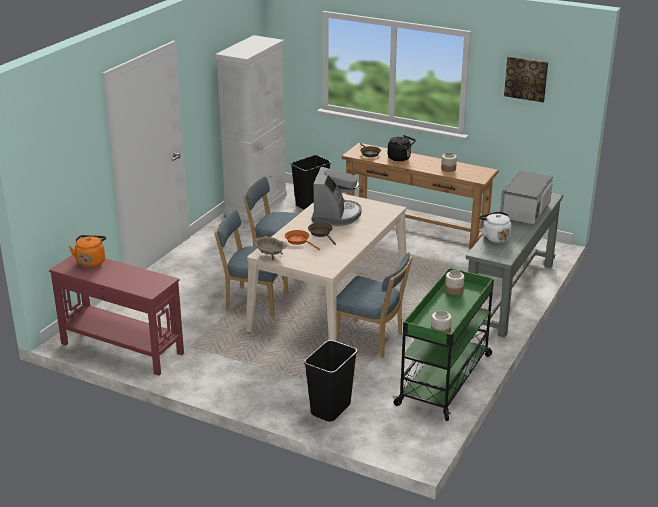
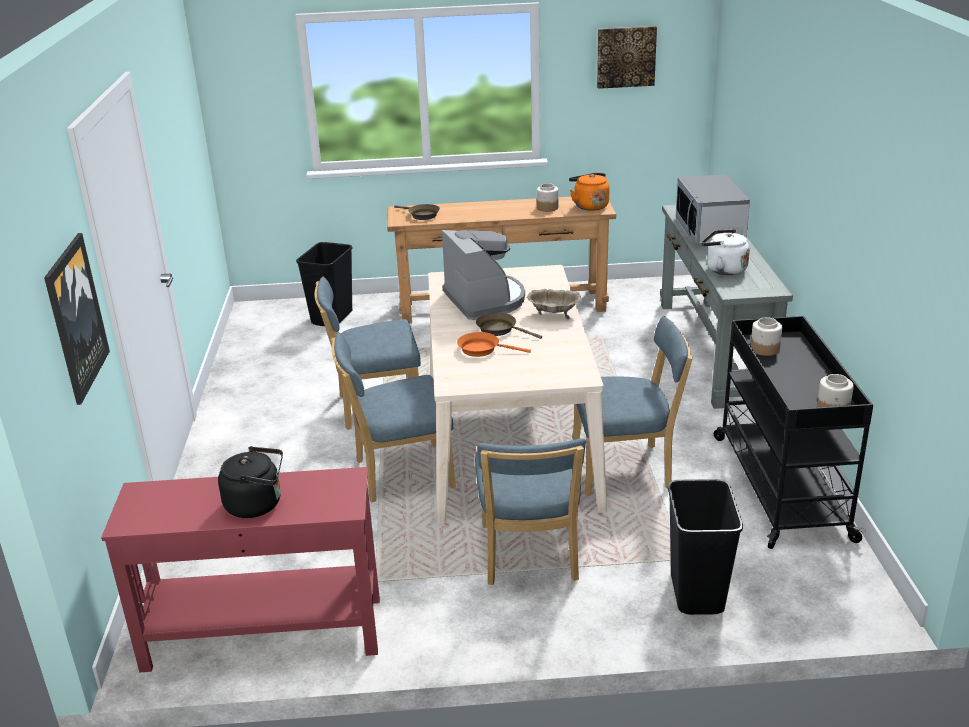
camera: 30 degrees left, 0 degrees up
orange kettle [69,235,106,268] -> orange kettle moved to [569,173,609,211]
white cabinet [215,35,287,222] -> none
beige bowl [254,236,287,260] -> beige bowl moved to [527,289,581,320]
black kettle [388,135,416,161] -> black kettle moved to [218,446,283,518]
green cart [392,268,494,421] -> black cart [714,316,873,549]
none -> picture [44,233,110,405]
none -> blue chair [475,438,586,585]

